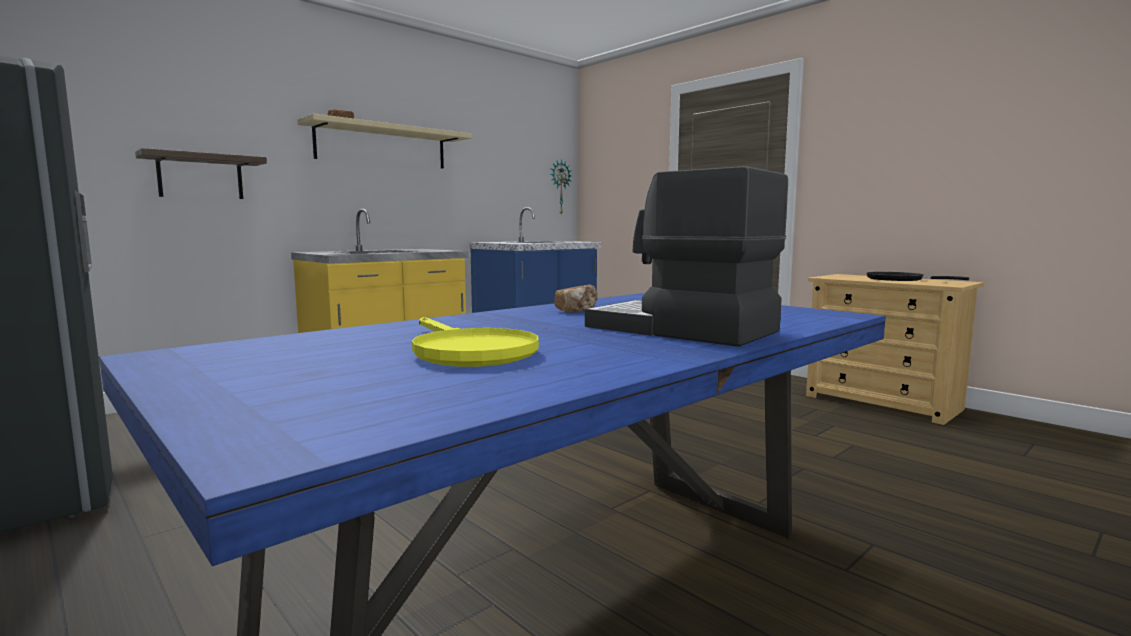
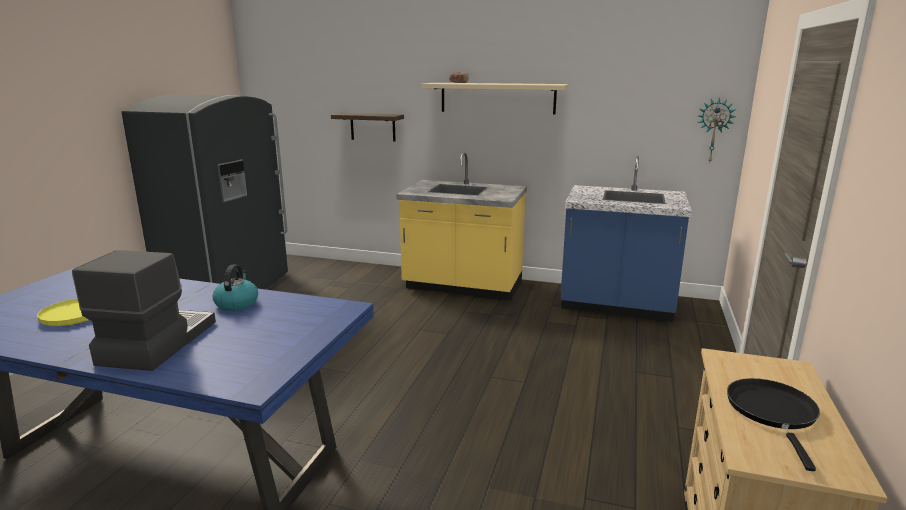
camera: 60 degrees right, 10 degrees up
bread [554,284,598,313] -> kettle [213,264,258,311]

